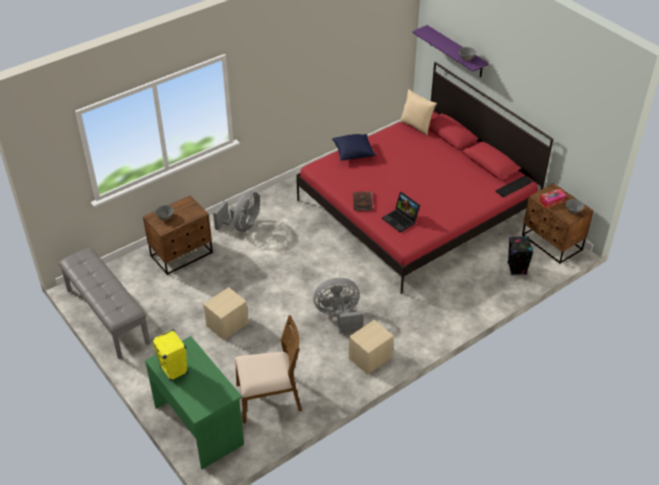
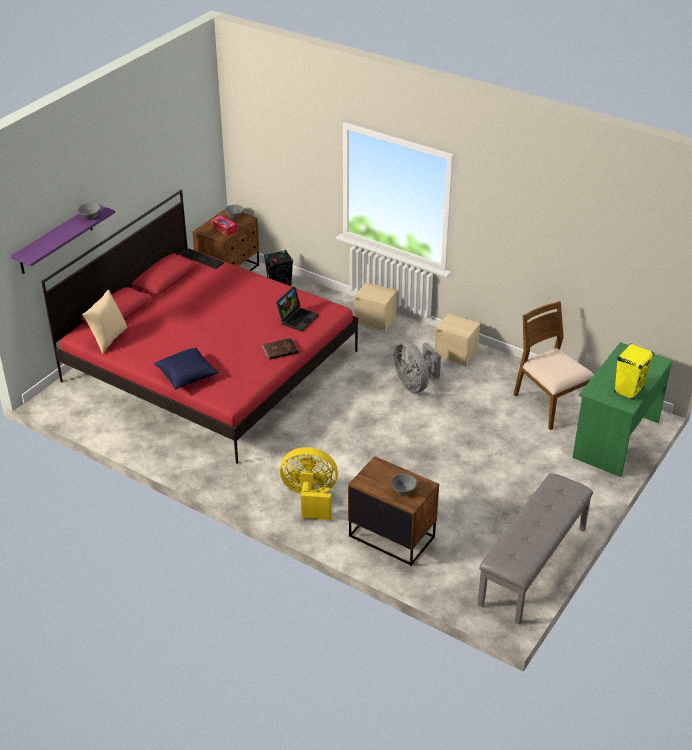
camera: 110 degrees left, 5 degrees down
beige storage box [203,287,249,340] -> beige storage box moved to [354,282,397,332]
grey fan [213,191,260,232] -> yellow fan [280,447,338,520]

